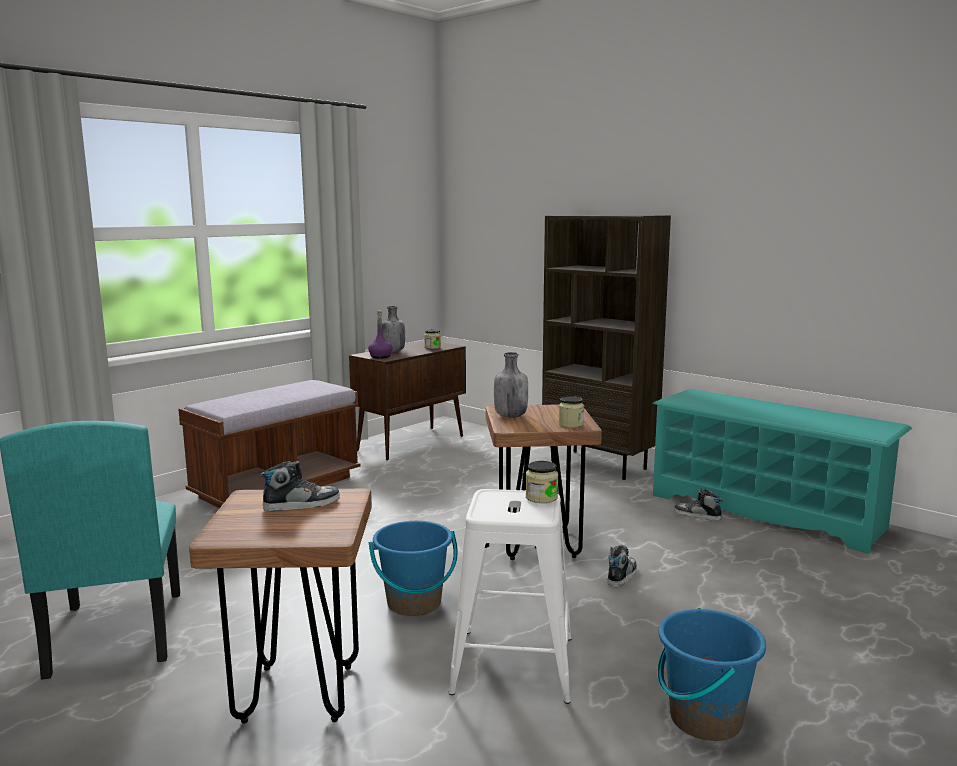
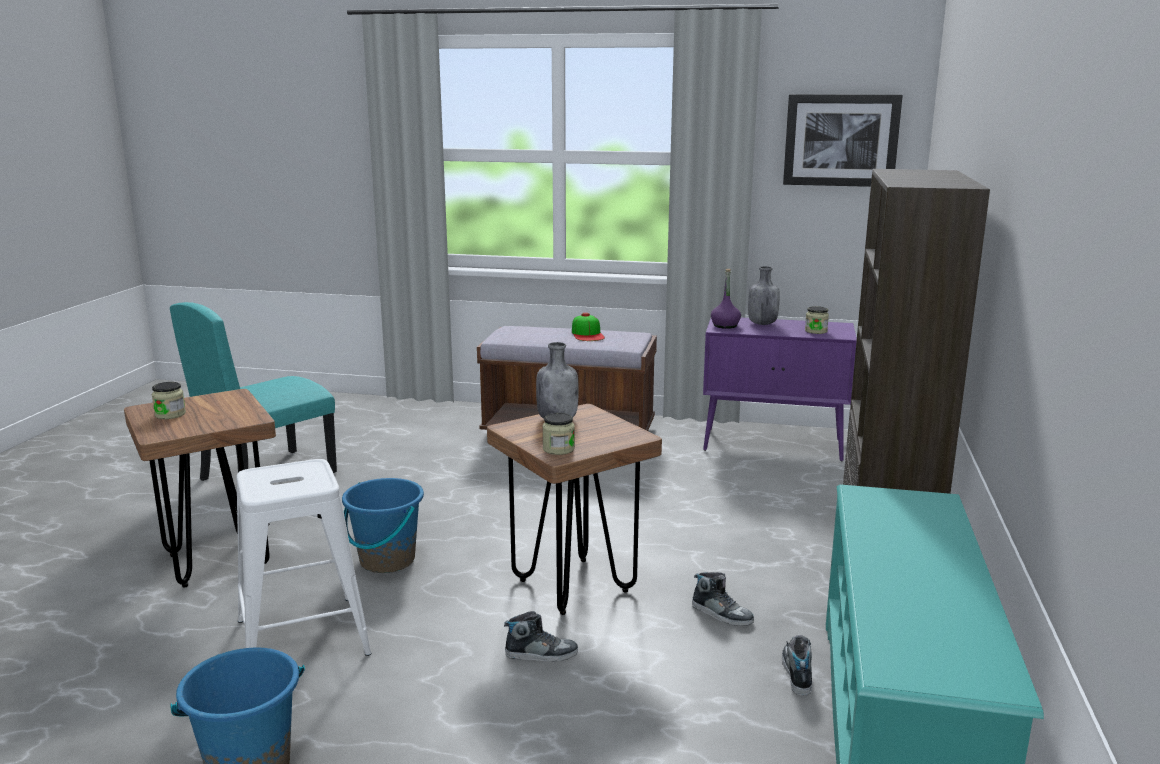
camera: 60 degrees right, 5 degrees up
shoe [260,461,340,512] -> shoe moved to [692,572,754,626]
brown cabinet [349,342,466,460] -> purple cabinet [703,318,857,461]
jar [526,461,558,503] -> jar moved to [152,382,186,419]
none -> cap [572,313,605,341]
none -> picture [783,94,903,187]

